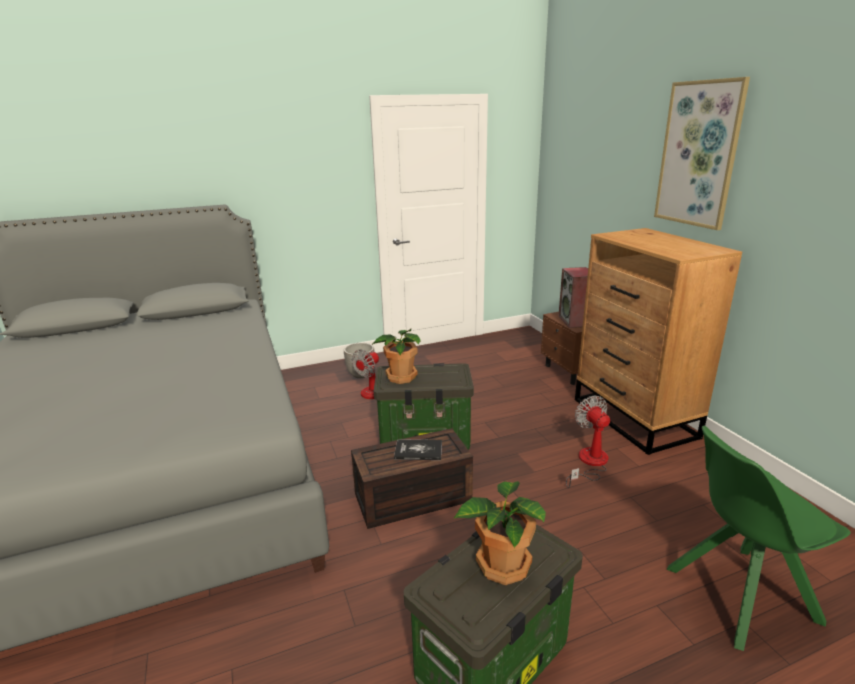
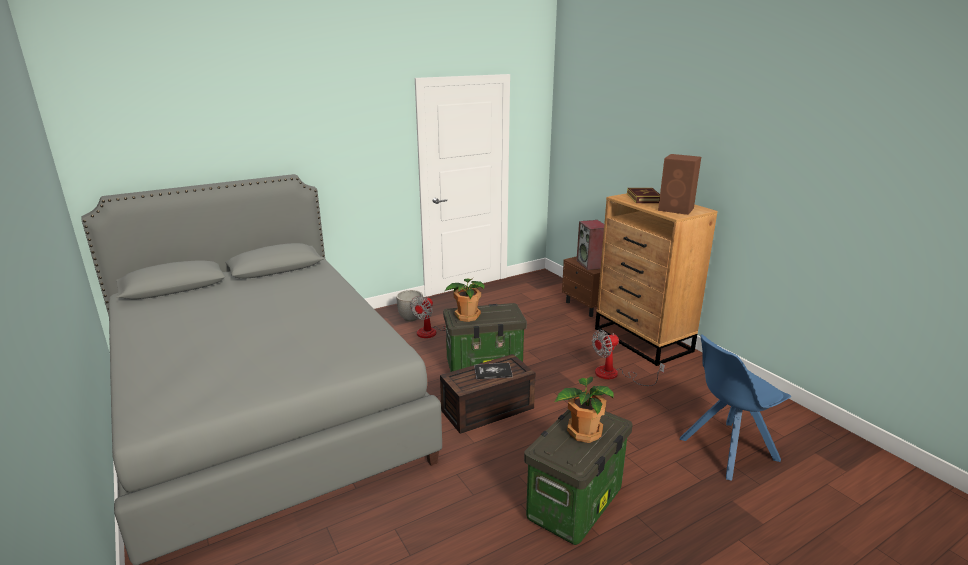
camera: 10 degrees left, 0 degrees up
fan [566,395,610,489] -> fan turned 90 degrees counterclockwise [592,330,665,386]
picture [654,77,750,230] -> none
green chair [667,426,851,651] -> blue chair [679,334,791,481]
none -> book [627,188,660,203]
none -> brown speaker [658,154,701,215]

